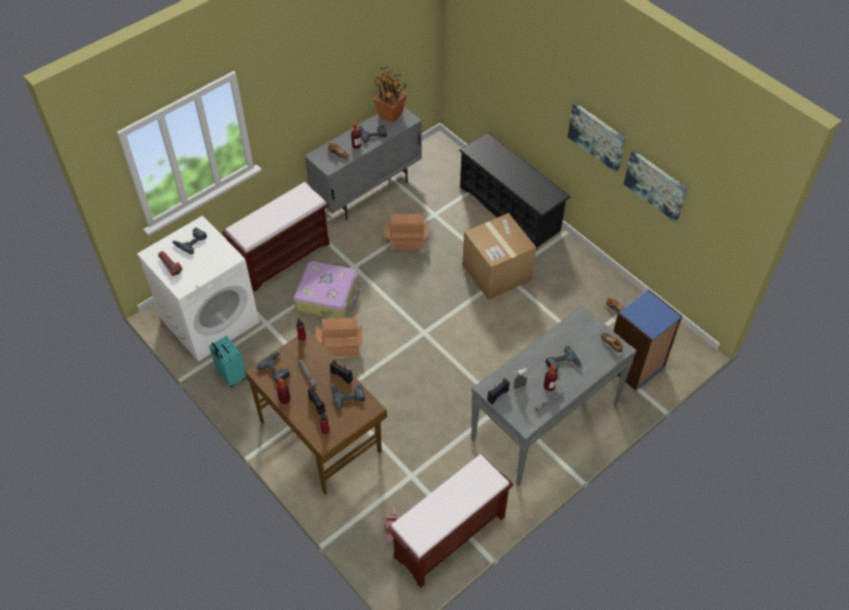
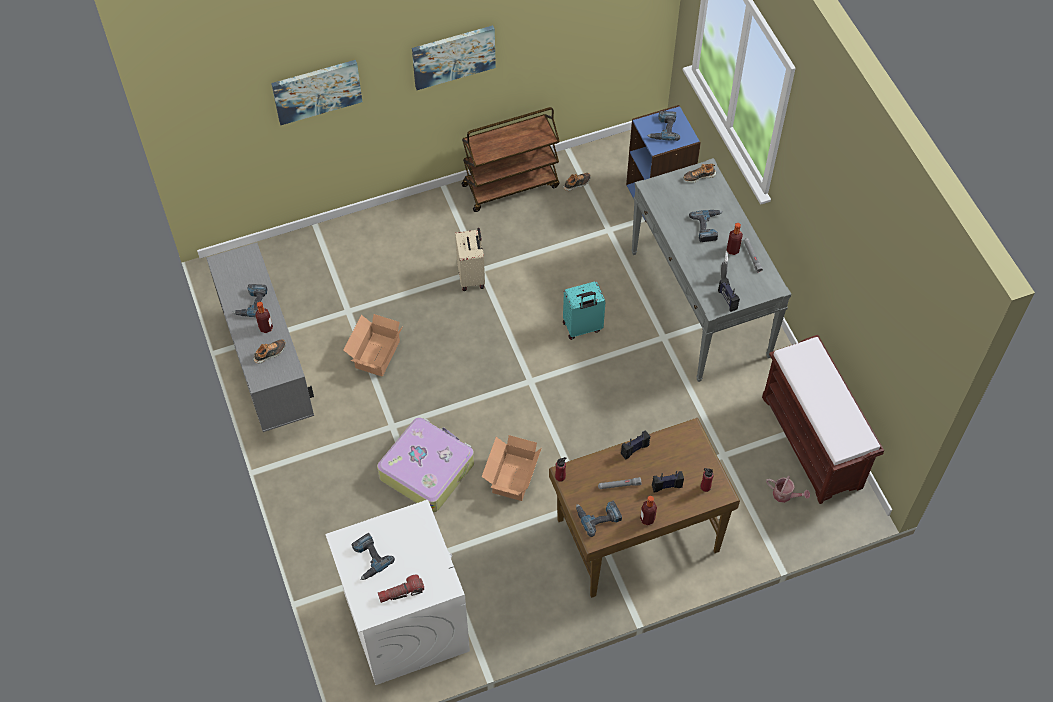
camera: 70 degrees left, 5 degrees up
turquoise suitcase [209,336,246,387] -> turquoise suitcase moved to [563,281,605,340]
brown bench [222,181,329,292] -> none
power drill [332,384,365,409] -> power drill moved to [647,111,680,141]
potted plant [373,67,407,123] -> none
black shoe rack [459,132,571,250] -> none
cardboard box [463,213,537,300] -> beige suitcase [455,228,485,291]
picture [624,150,688,222] -> picture moved to [271,60,362,125]
none -> brown cart [461,107,560,212]

